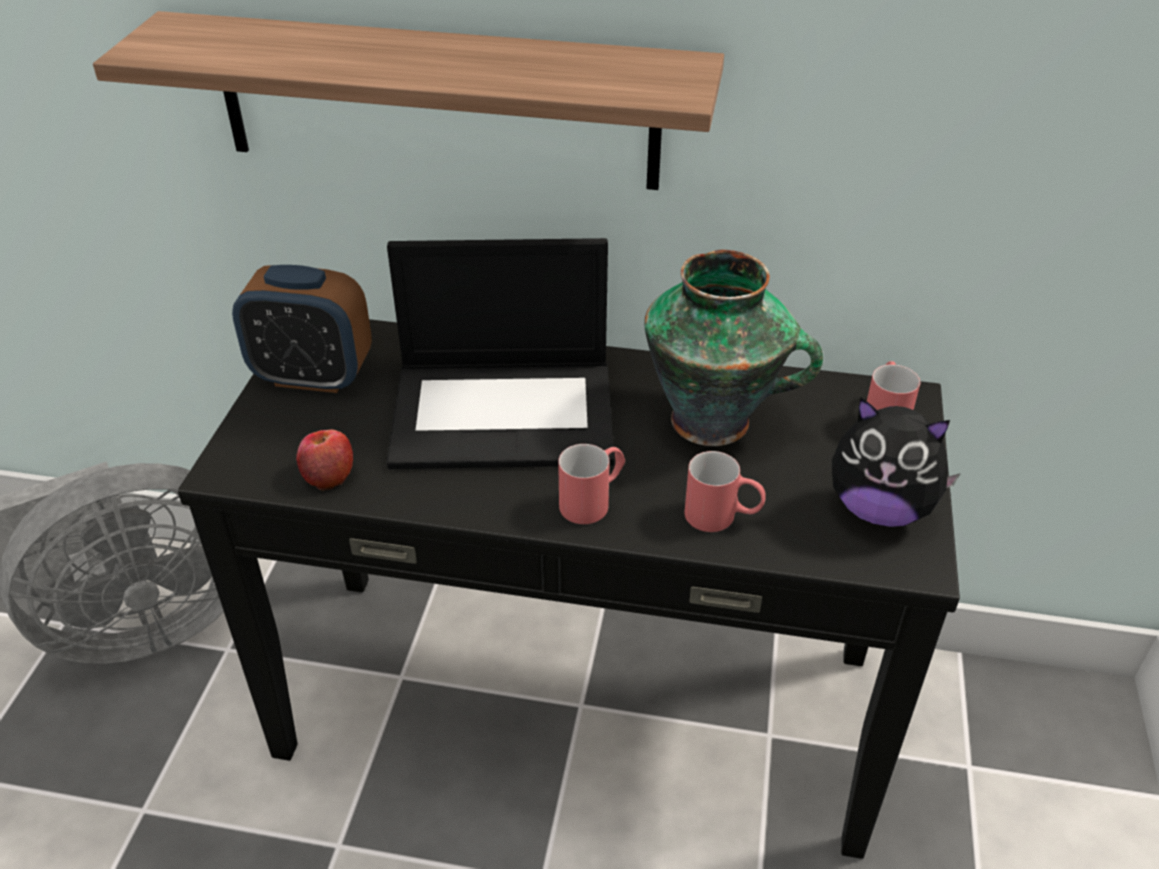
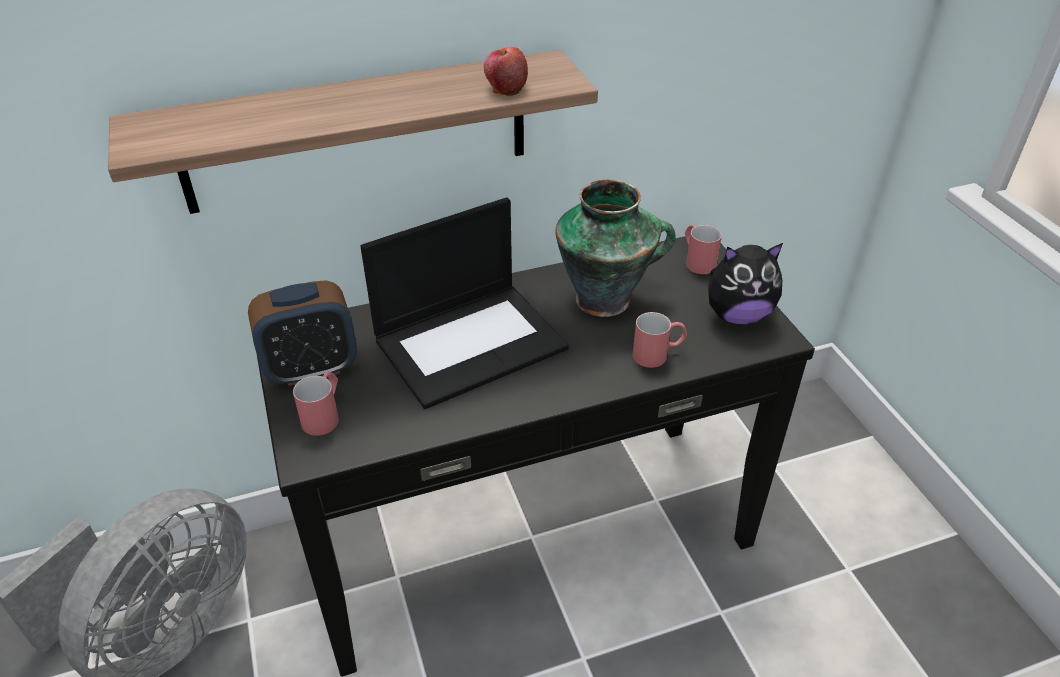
camera: 30 degrees left, 0 degrees up
apple [296,429,353,490] -> apple moved to [484,47,528,96]
red mug [558,444,625,524] -> red mug moved to [293,372,339,436]

